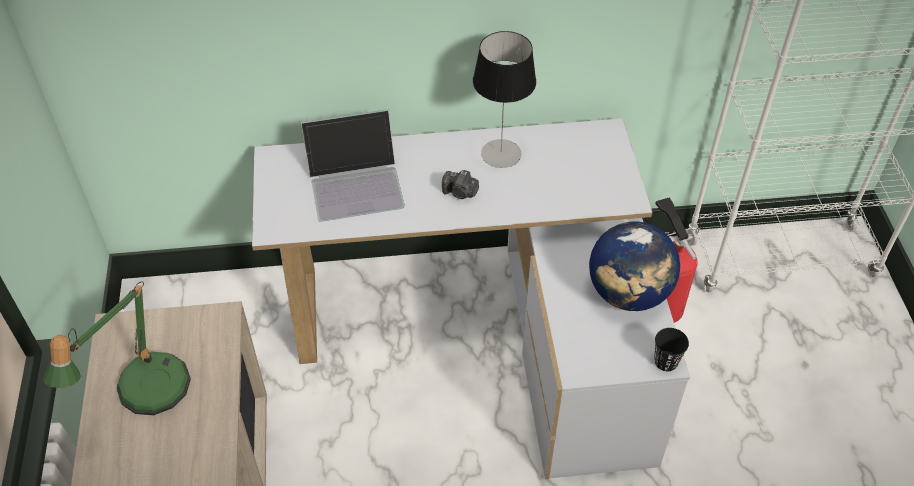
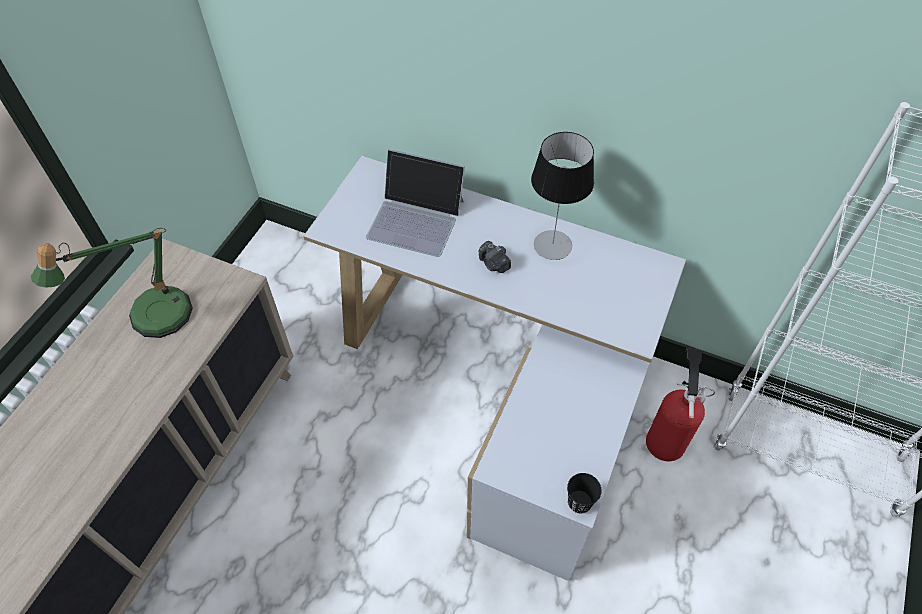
camera: 30 degrees right, 5 degrees up
globe [589,221,680,311] -> none

